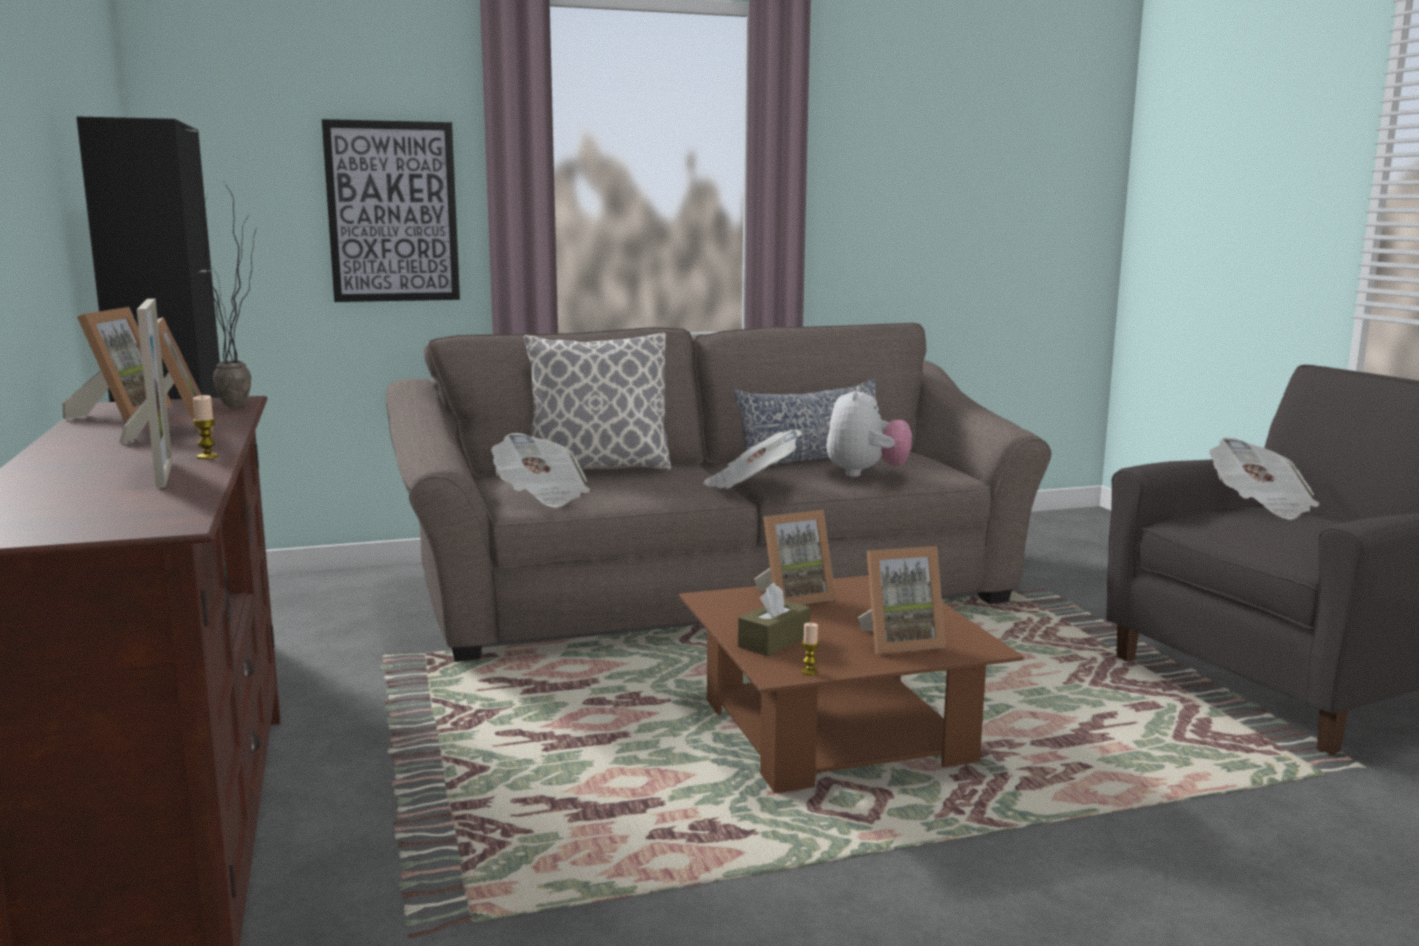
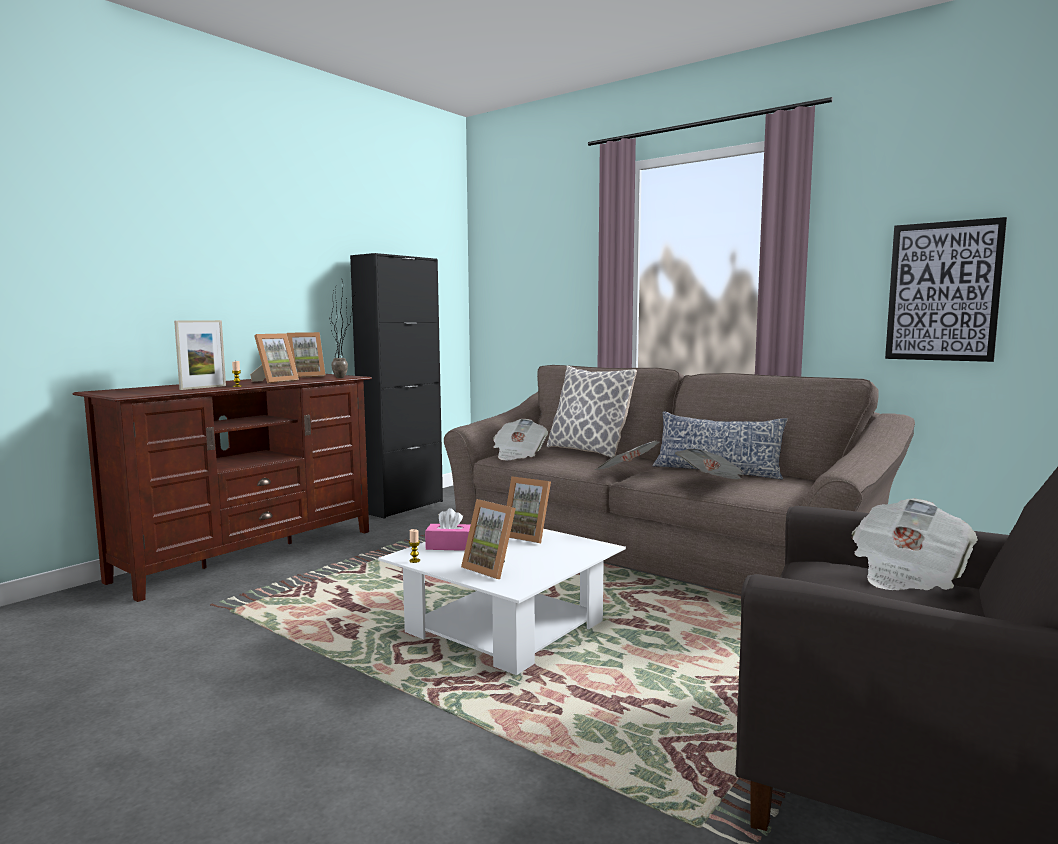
camera: 55 degrees right, 5 degrees down
picture [322,119,460,302] -> picture moved to [885,217,1007,362]
brown coffee table [679,575,1024,793] -> white coffee table [378,529,626,675]
brown tissue box [738,583,810,656] -> pink tissue box [425,508,471,551]
plush toy [826,386,912,477] -> newspaper [675,449,743,479]

